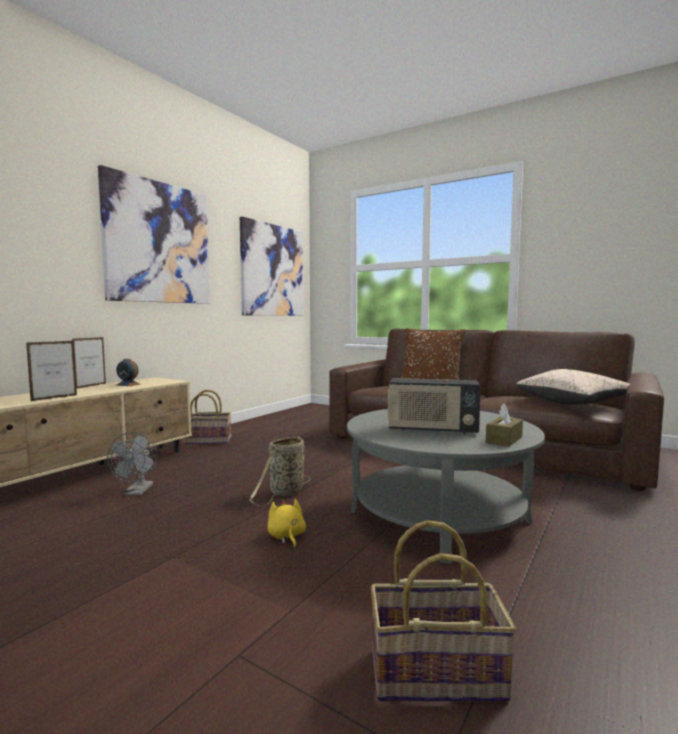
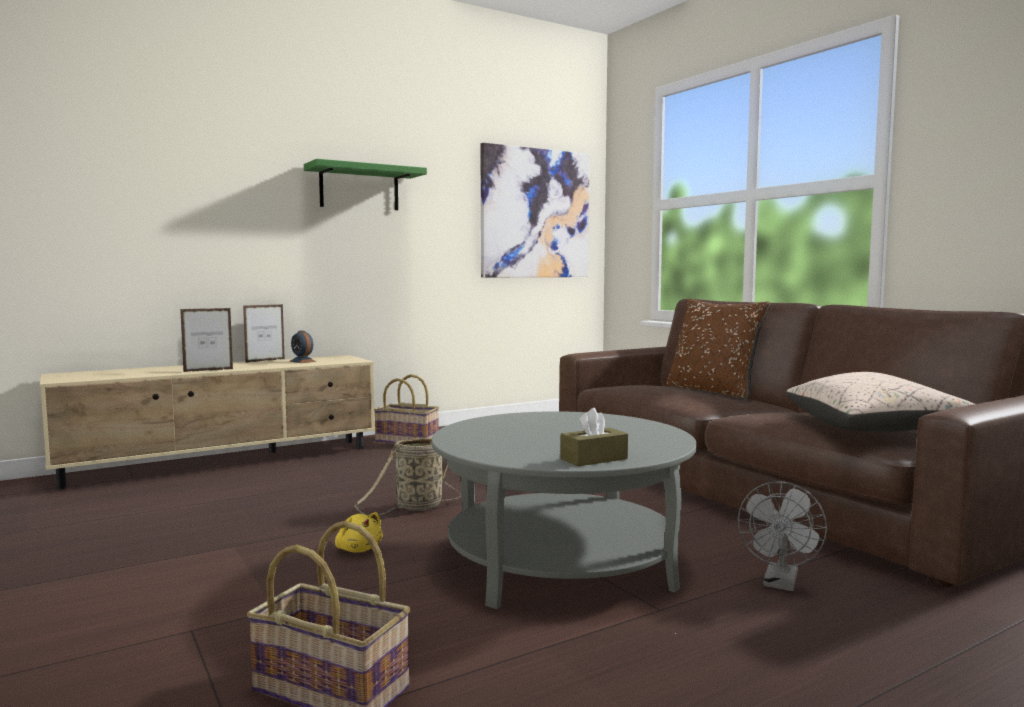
camera: 25 degrees right, 0 degrees up
picture [98,165,210,304] -> green shelf [304,159,427,210]
grey fan [107,432,157,496] -> grey fan moved to [738,481,827,591]
yellow plush toy [267,499,306,548] -> yellow plush toy turned 135 degrees clockwise [335,512,382,553]
radio [388,378,481,434] -> none

